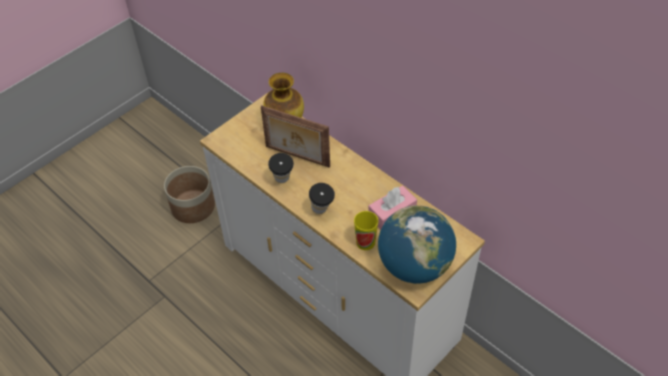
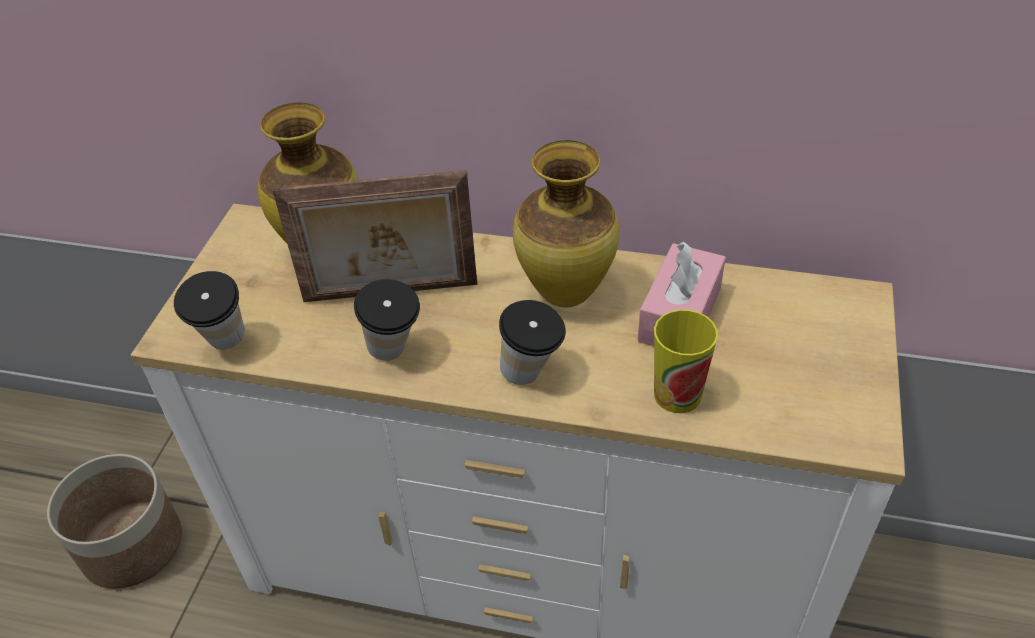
camera: 30 degrees left, 5 degrees down
globe [378,205,456,284] -> none
none -> cup [174,271,245,349]
none -> vase [513,140,620,307]

